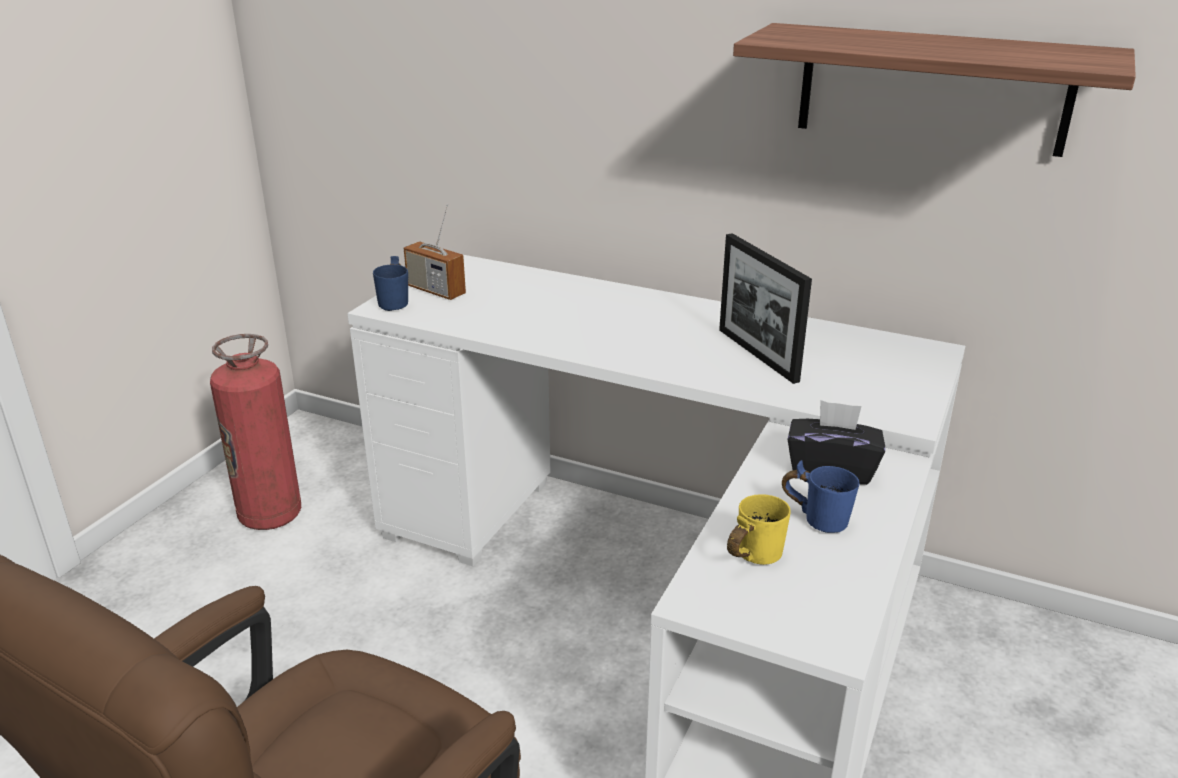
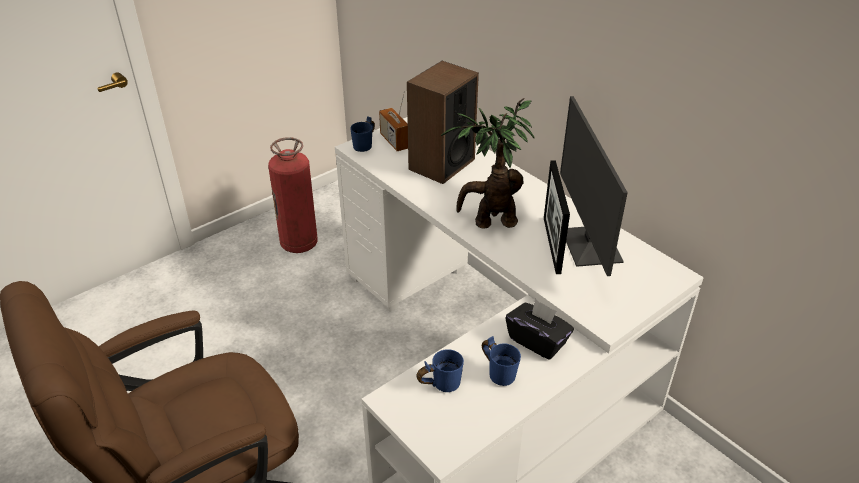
camera: 25 degrees right, 10 degrees up
yellow mug [727,494,791,565] -> blue mug [417,349,464,392]
shelf [733,23,1136,157] -> none
none -> speaker [407,61,479,184]
none -> potted plant [441,98,534,229]
none -> monitor [560,96,628,276]

